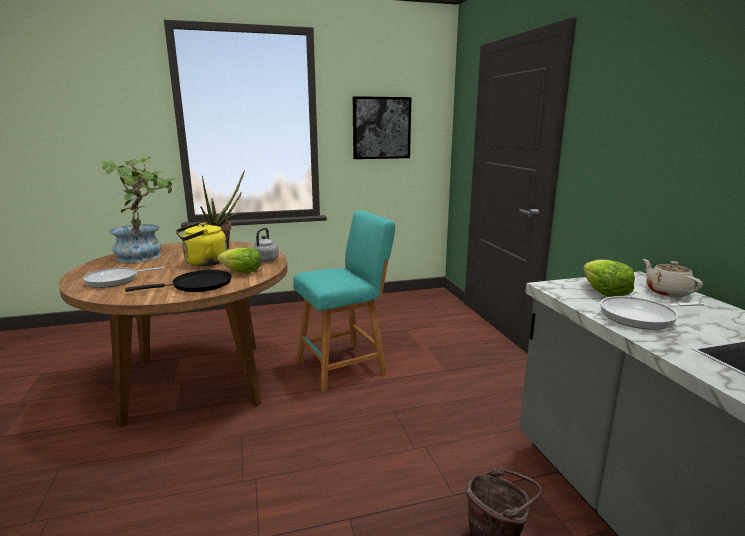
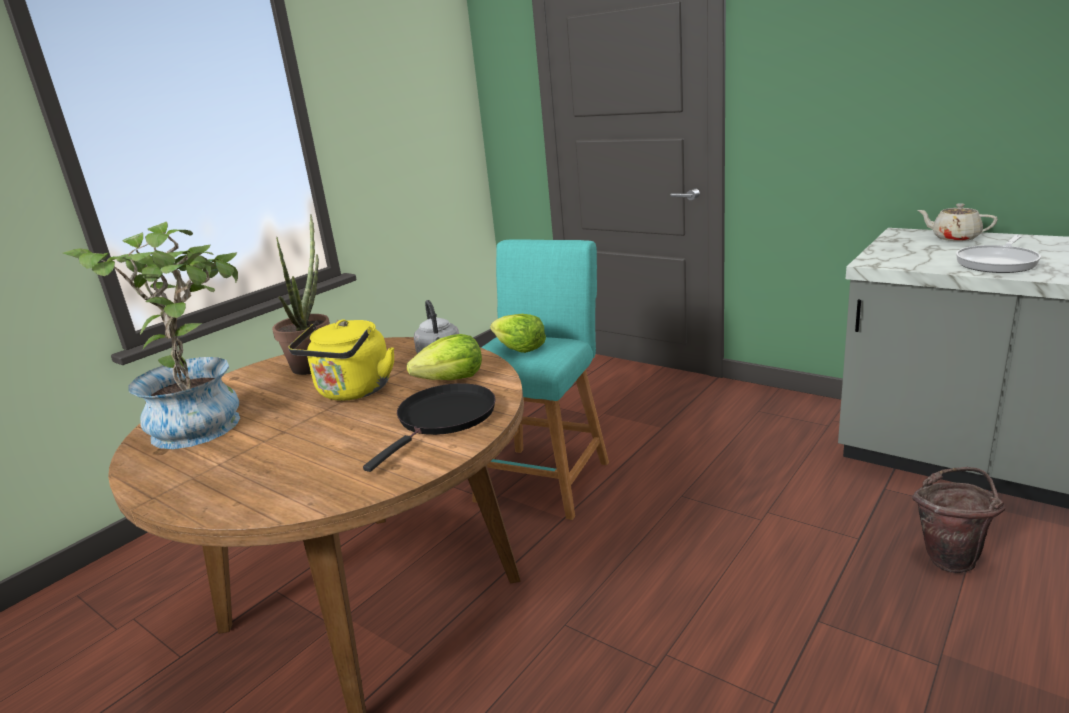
camera: 35 degrees left, 5 degrees up
frying pan [83,267,164,288] -> none
picture [353,96,411,159] -> none
lettuce [583,260,635,297] -> lettuce moved to [490,314,546,353]

